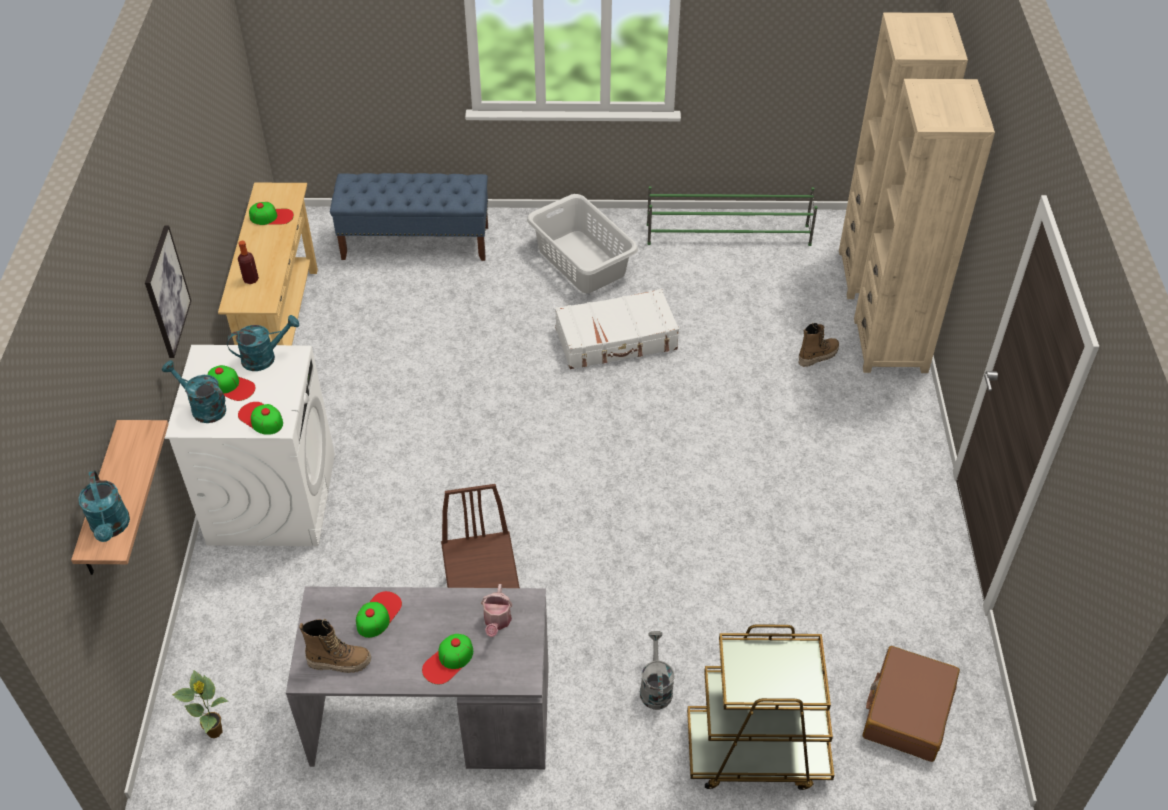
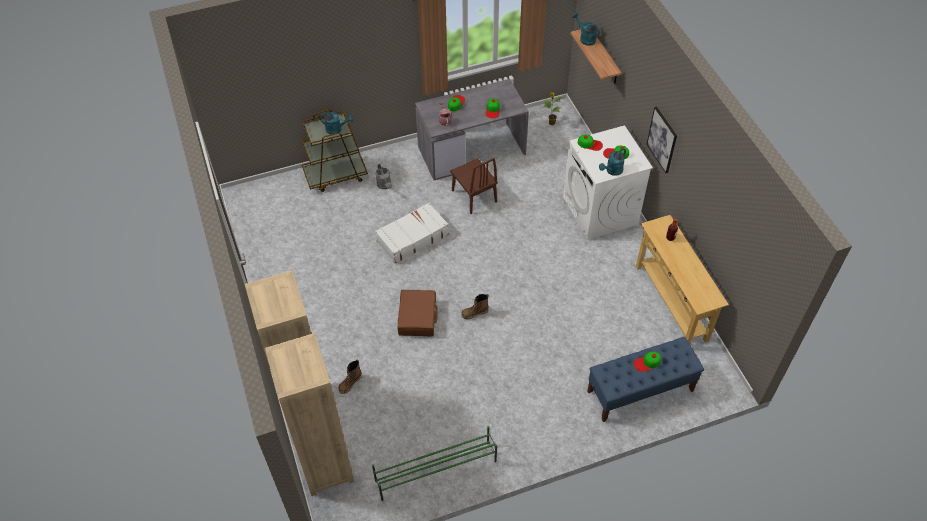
camera: 160 degrees right, 5 degrees up
turquoise watering can [162,360,226,423] -> turquoise watering can moved to [319,112,354,134]
cap [249,202,294,225] -> cap moved to [634,351,661,372]
boot [299,619,371,673] -> boot moved to [461,294,489,319]
grey laundry basket [527,194,638,293] -> none
white suitcase [555,289,679,369] -> white suitcase moved to [375,203,449,263]
brown suitcase [862,646,960,762] -> brown suitcase moved to [398,290,438,337]

